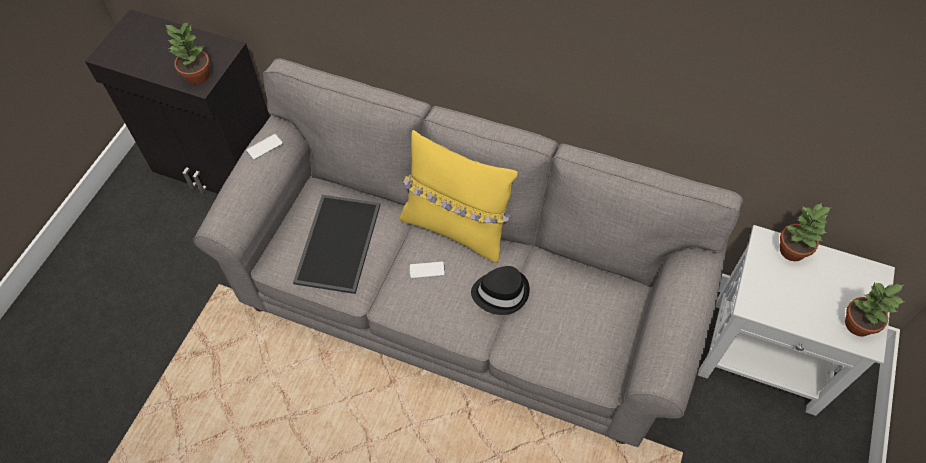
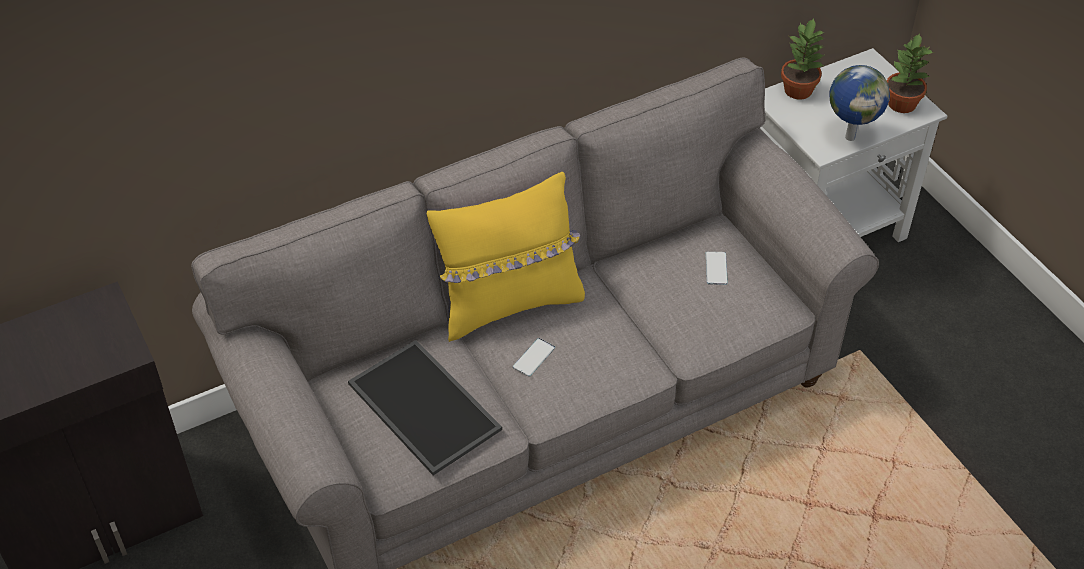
camera: 50 degrees left, 10 degrees down
potted plant [165,22,210,85] -> none
phone [245,134,283,160] -> phone moved to [706,251,728,285]
black hat [471,266,530,315] -> none
none -> globe [829,65,890,141]

